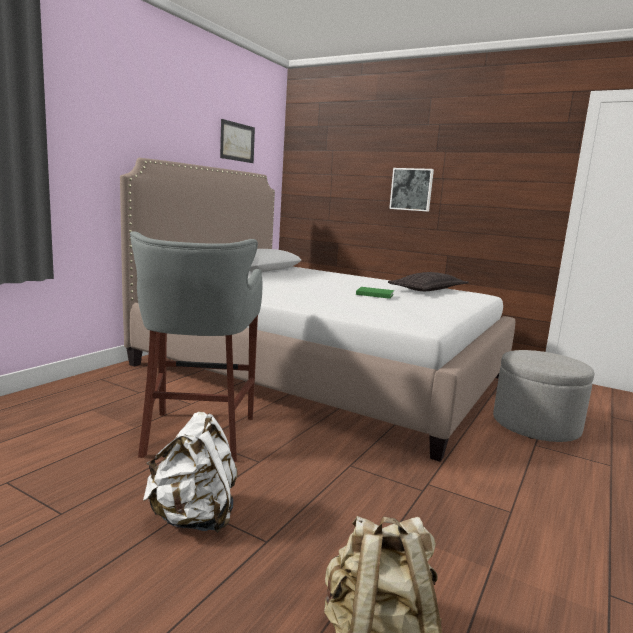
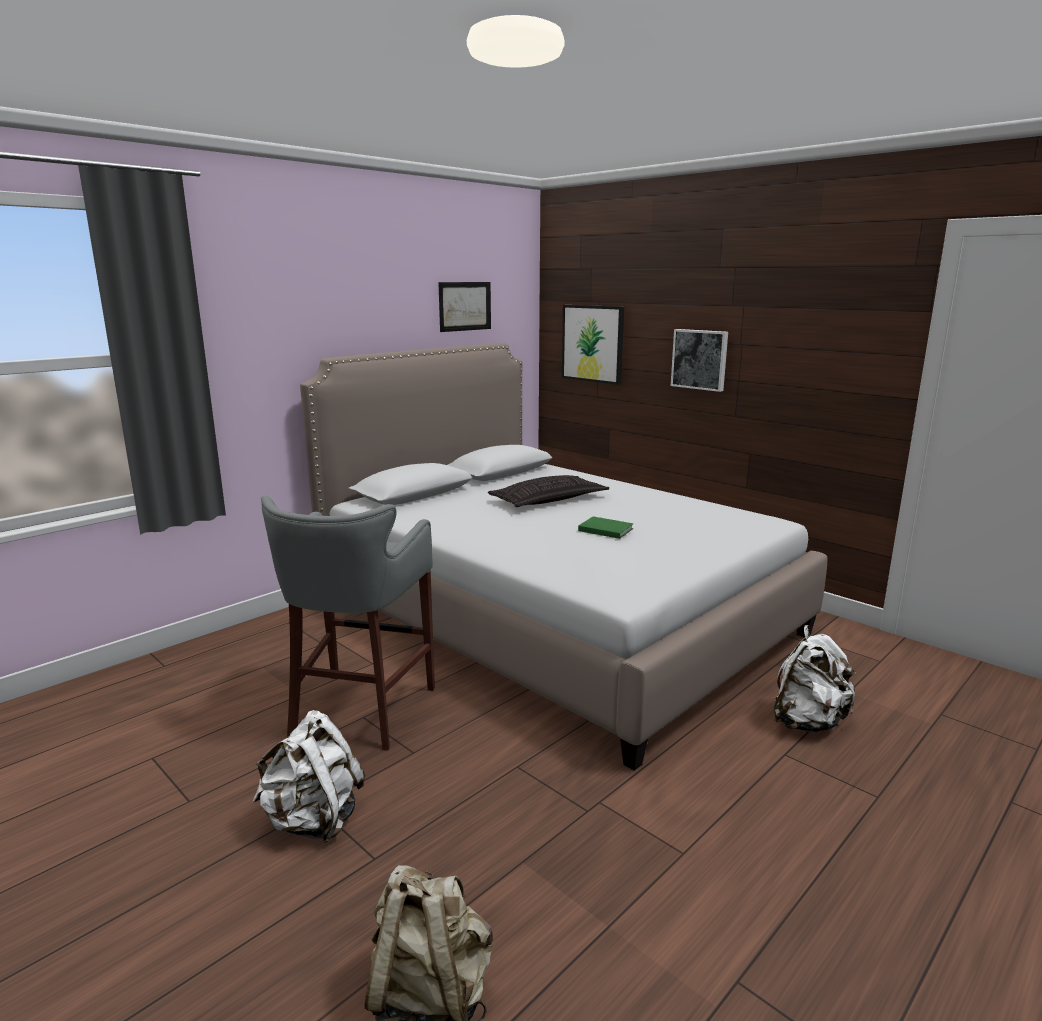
camera: 15 degrees right, 5 degrees up
pillow [388,272,469,291] -> pillow moved to [488,475,610,507]
grey ottoman [493,350,594,442] -> white backpack [774,625,856,732]
none -> picture [562,305,624,385]

